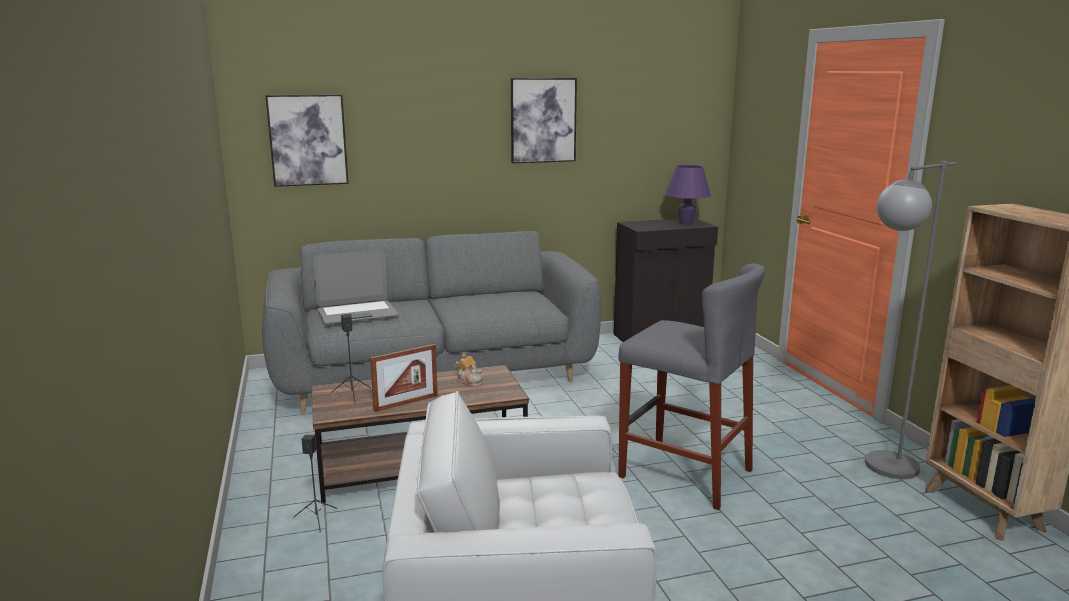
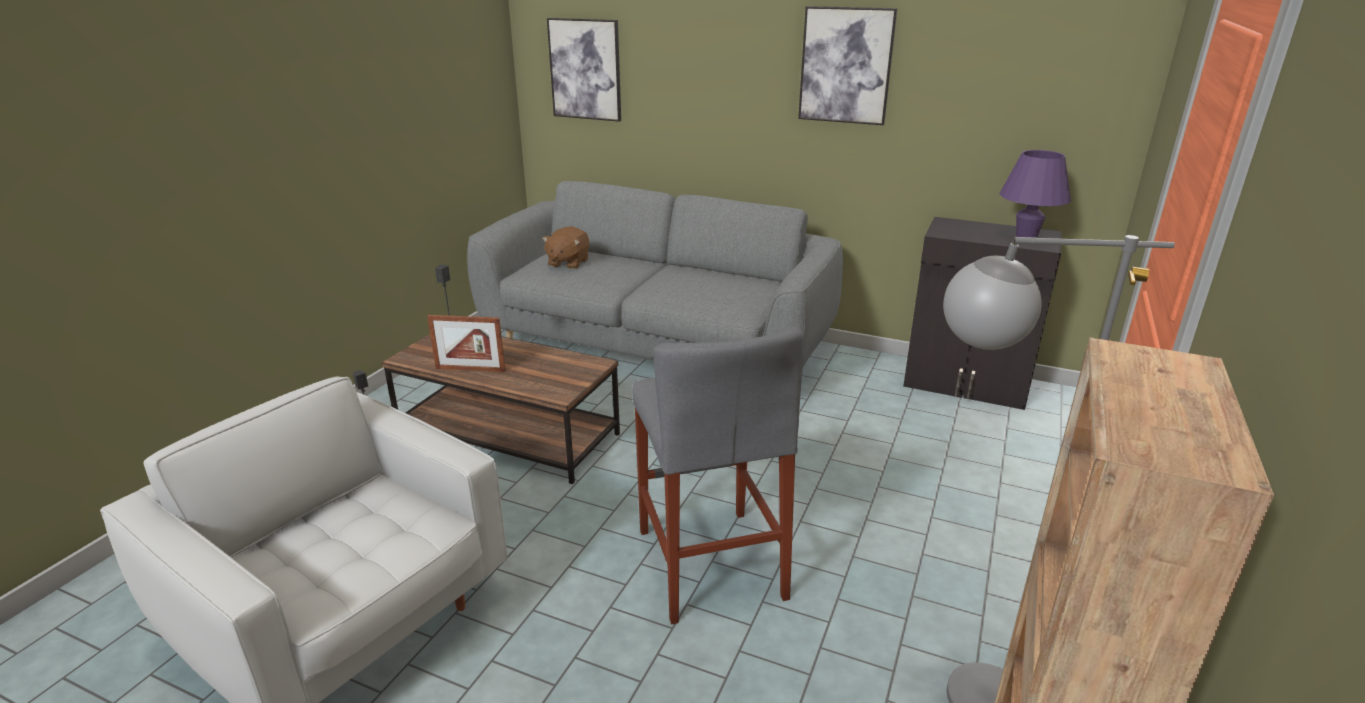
camera: 40 degrees right, 10 degrees up
laptop [313,250,399,324] -> brown plush toy [542,226,590,269]
teapot [455,353,483,387] -> none

